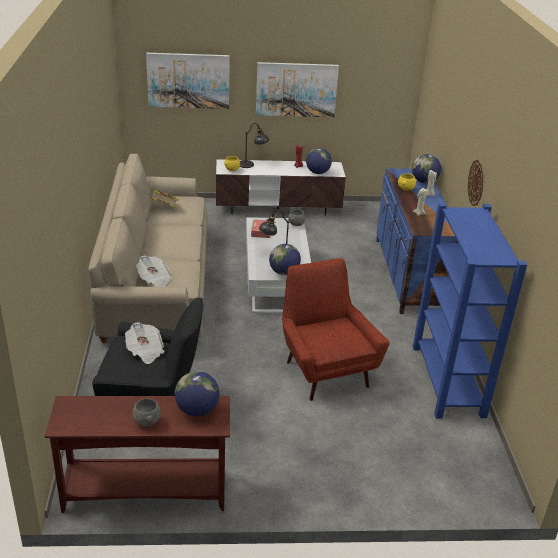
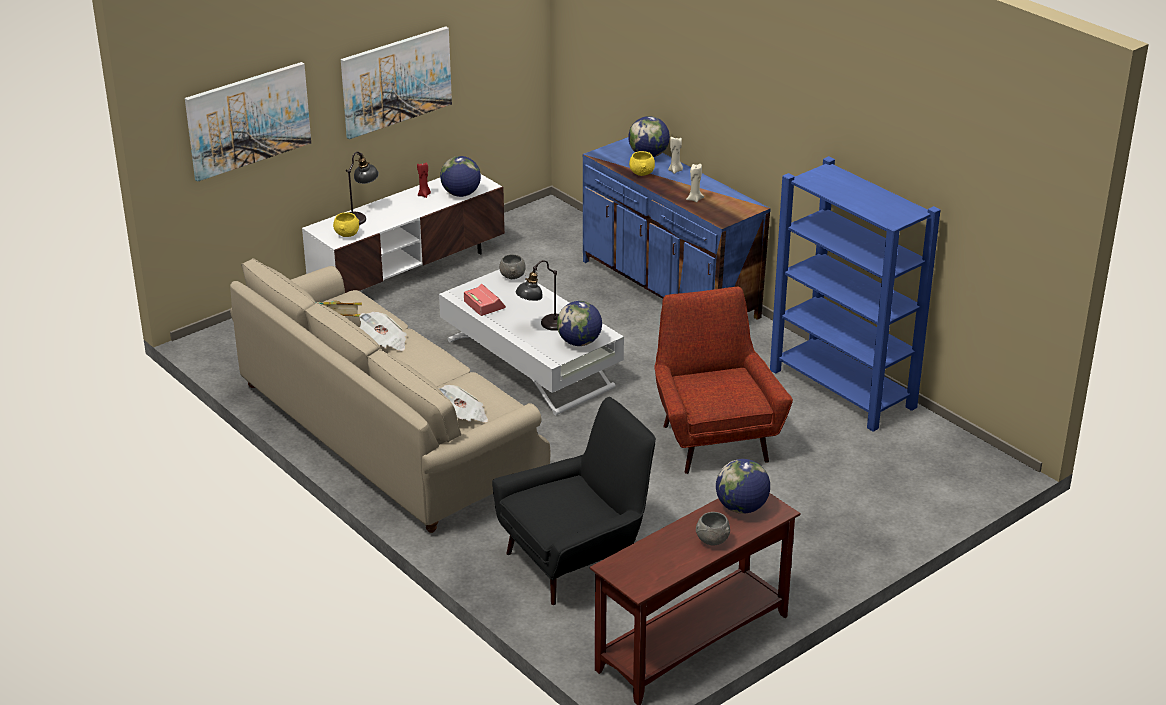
camera: 35 degrees left, 0 degrees up
newspaper [125,322,165,364] -> newspaper moved to [359,312,407,351]
red armchair [282,258,390,401] -> red armchair turned 45 degrees clockwise [654,286,793,474]
wall clock [468,160,483,206] -> none

